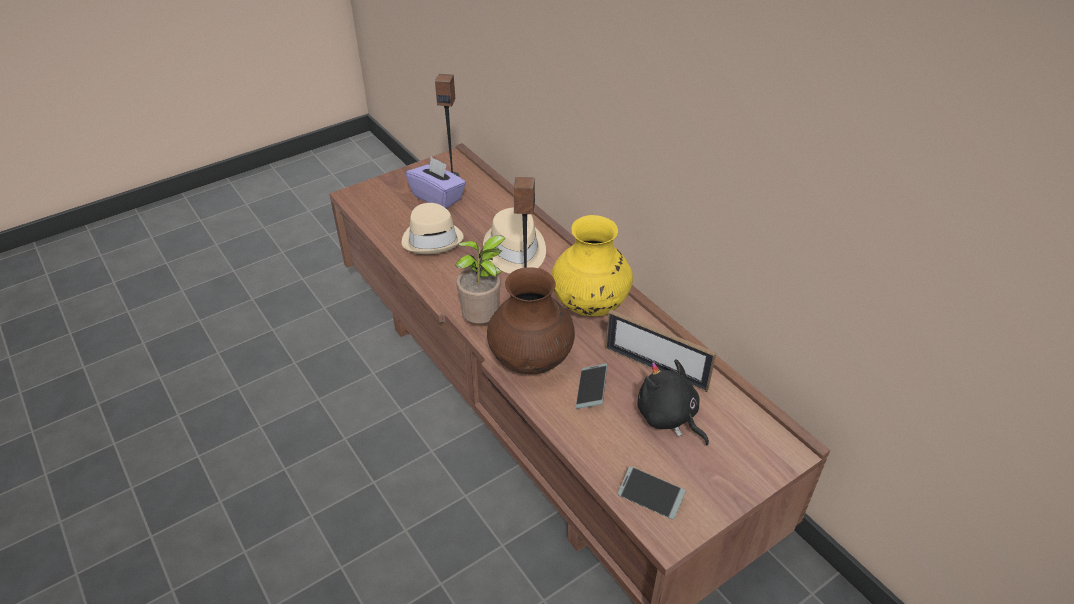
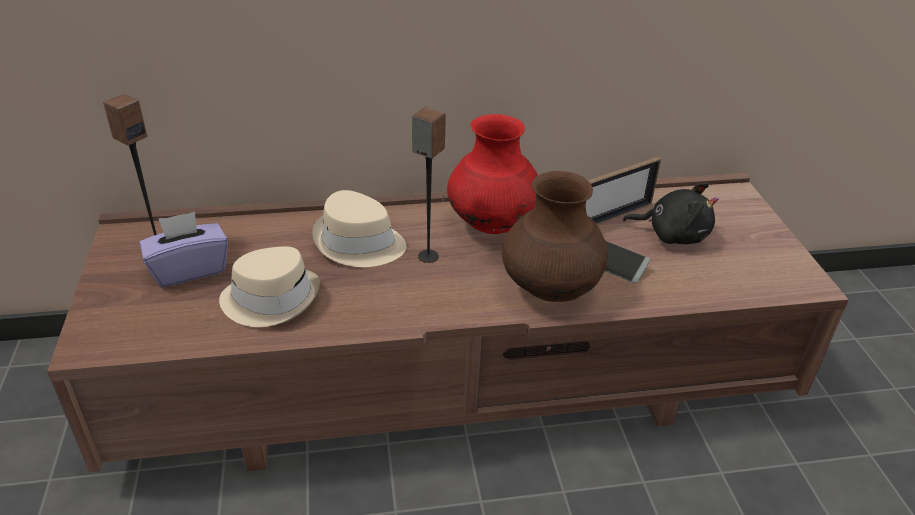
camera: 65 degrees left, 5 degrees down
potted plant [455,235,505,324] -> none
yellow vase [551,215,633,316] -> red vase [447,114,538,234]
phone [618,467,685,519] -> none
black plush toy [637,359,709,445] -> black plush toy turned 150 degrees counterclockwise [623,183,719,244]

